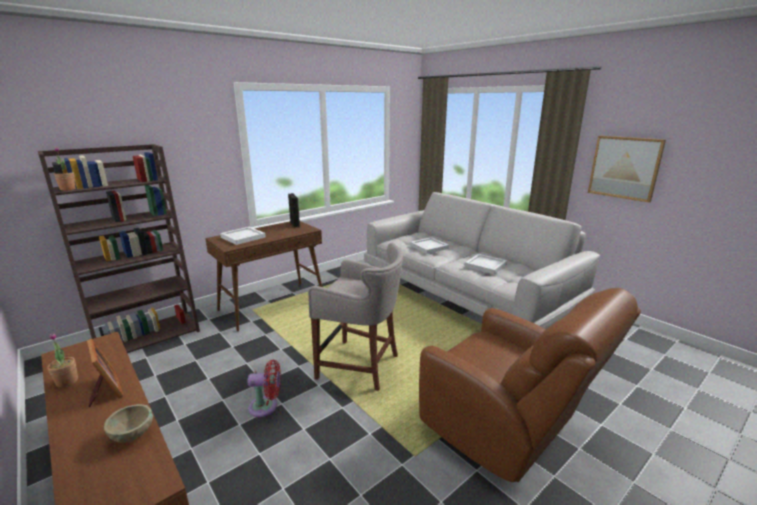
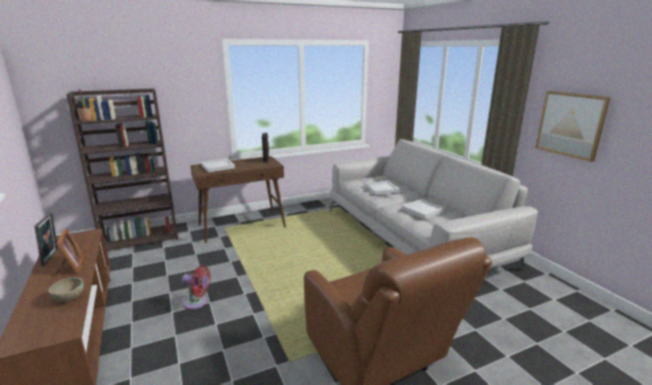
camera: 15 degrees right, 0 degrees up
potted plant [48,333,78,387] -> picture frame [34,213,58,266]
grey stool [308,243,403,391] -> none

